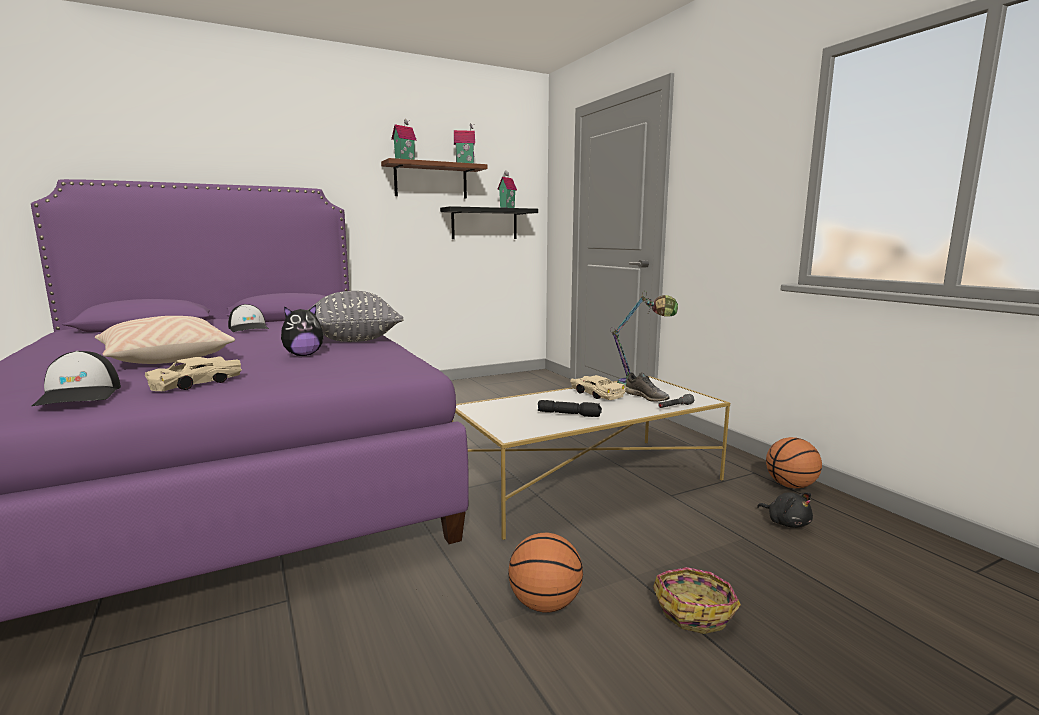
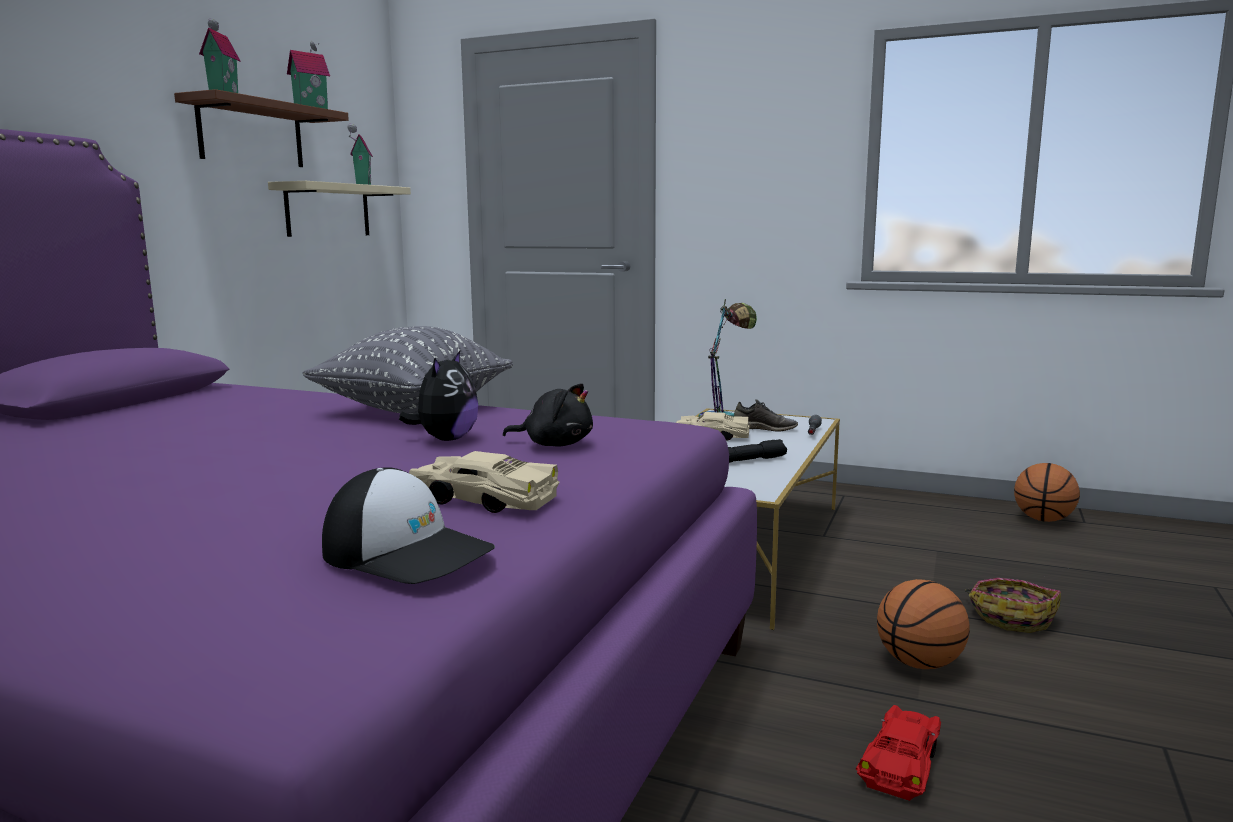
camera: 40 degrees left, 0 degrees up
beige pillow [95,316,235,364] -> none
beige toy car [145,356,242,391] -> beige toy car turned 120 degrees clockwise [409,451,560,513]
cap [228,304,269,332] -> none
black shelf [440,206,538,239] -> beige shelf [268,181,411,237]
black plush toy [757,492,813,528] -> black plush toy moved to [503,383,593,447]
basketball [766,437,822,488] -> basketball moved to [1014,463,1080,522]
none -> red toy car [856,705,941,801]

